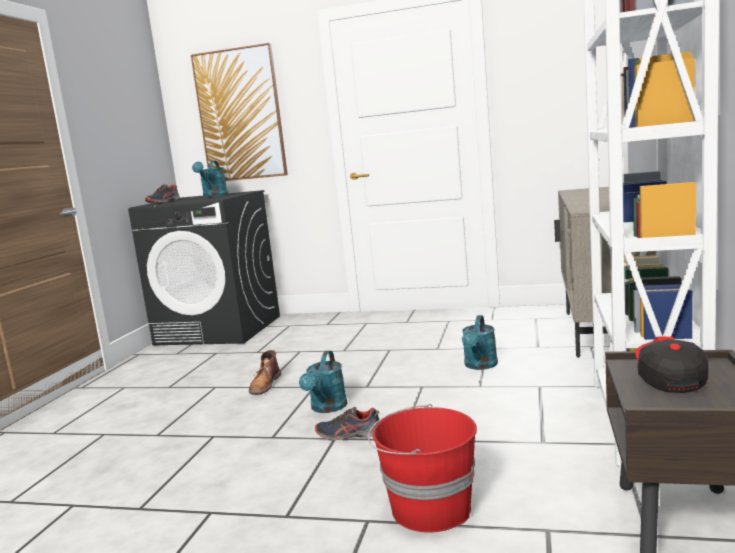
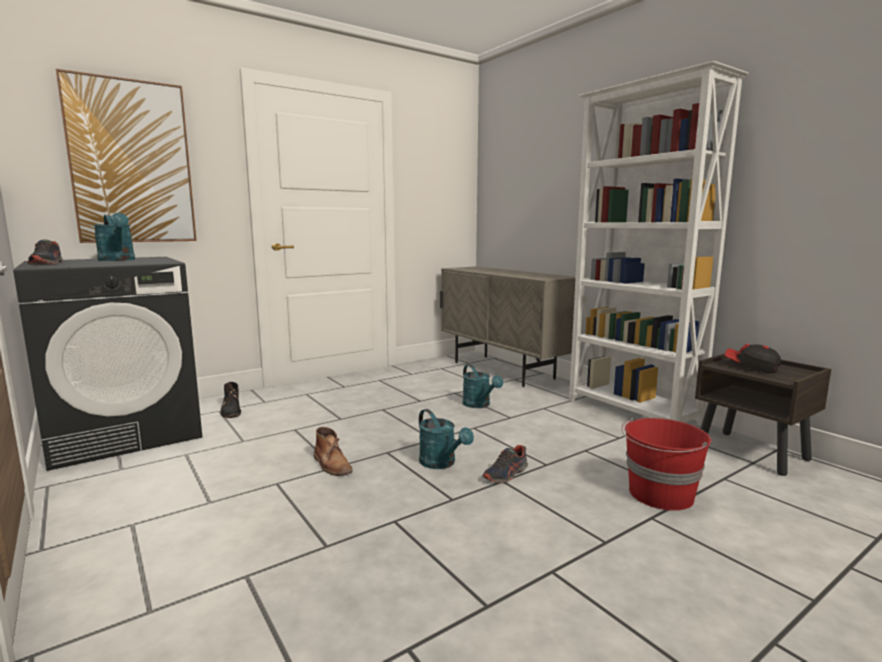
camera: 50 degrees left, 0 degrees up
none -> black boot [221,382,241,418]

